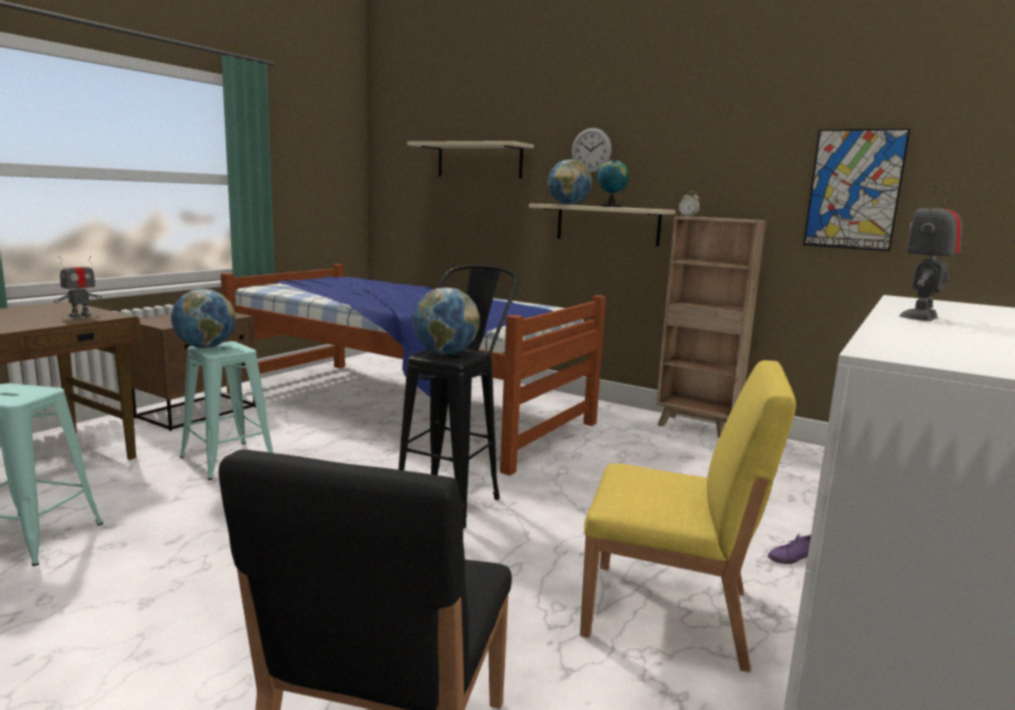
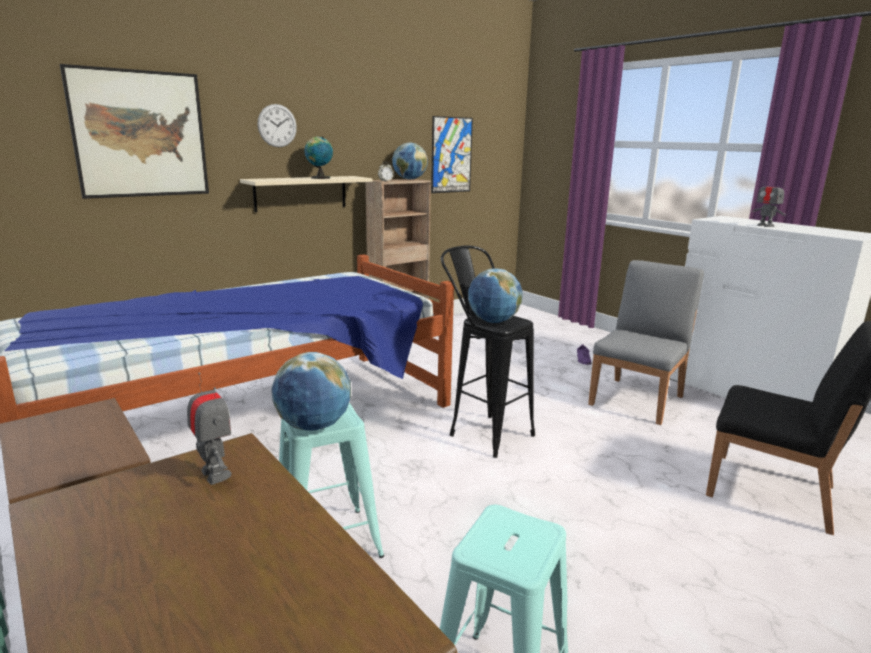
camera: 70 degrees left, 5 degrees up
beige shelf [407,141,534,179] -> picture [60,64,209,199]
globe [548,159,592,205] -> globe moved to [392,142,428,180]
yellow chair [580,360,796,672] -> grey chair [588,260,704,425]

